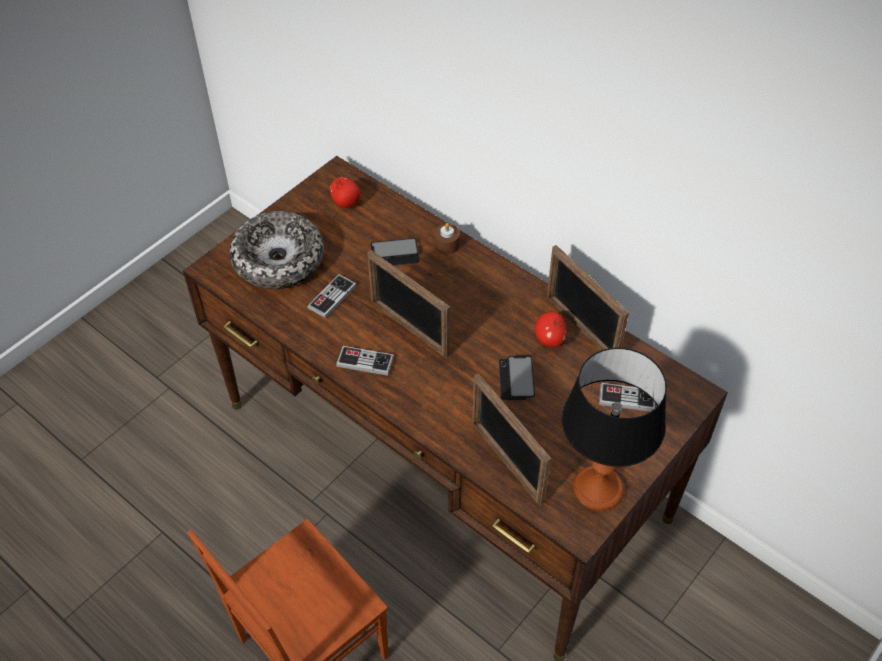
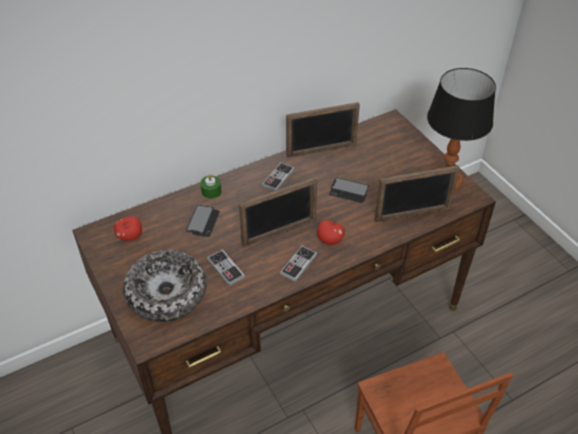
camera: 70 degrees left, 5 degrees down
brown candle [434,223,460,254] -> green candle [200,174,221,199]
apple [535,312,566,347] -> apple moved to [317,220,345,245]
game controller [599,383,655,412] -> game controller moved to [262,162,295,191]

